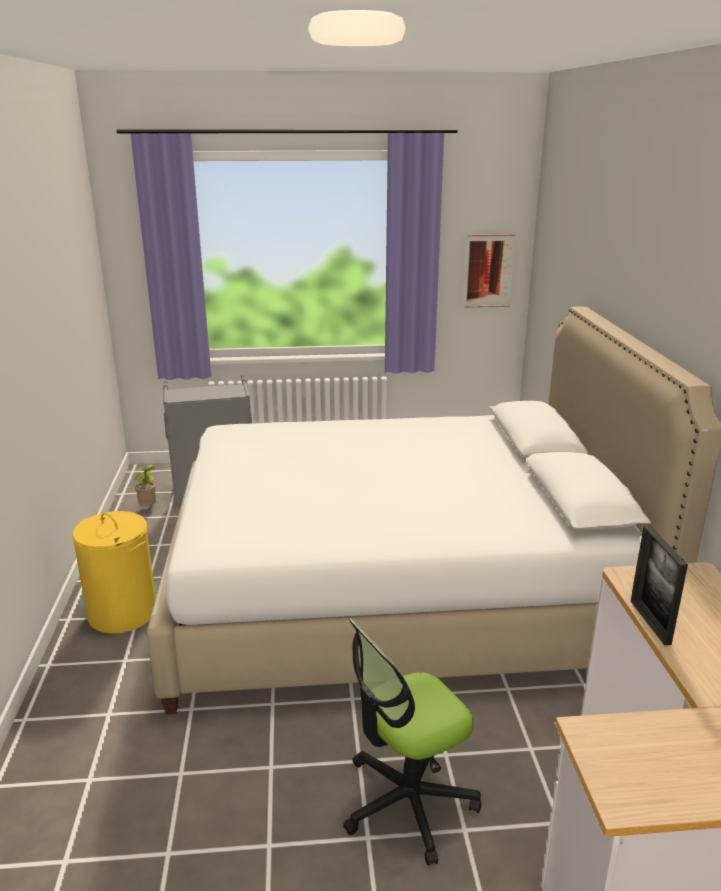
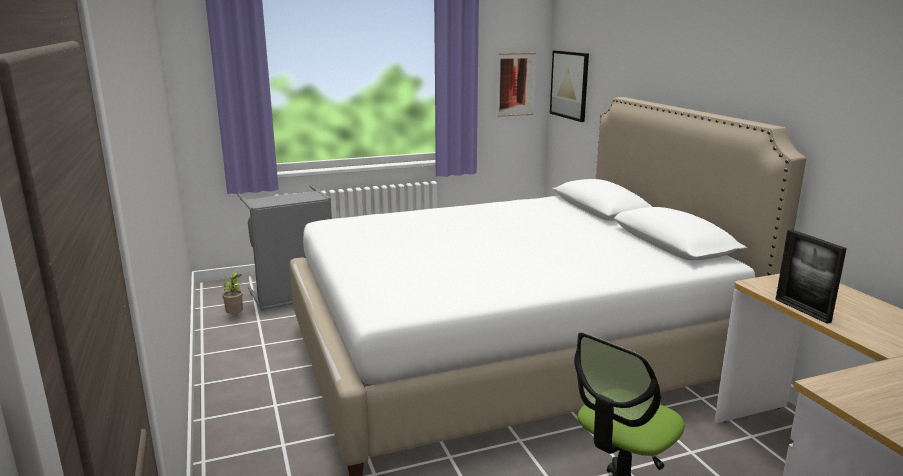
camera: 15 degrees left, 5 degrees down
yellow laundry basket [72,511,156,634] -> none
none -> picture [550,50,589,122]

